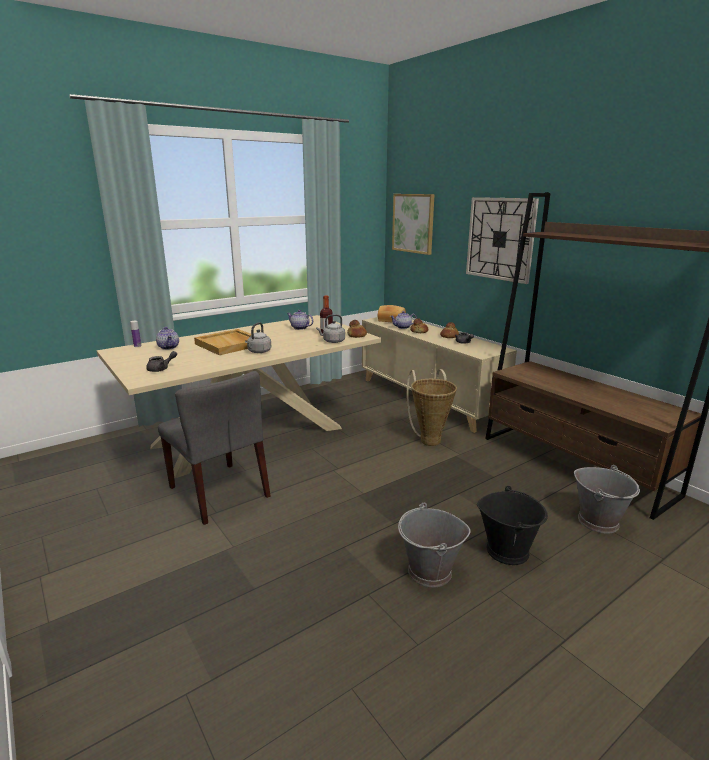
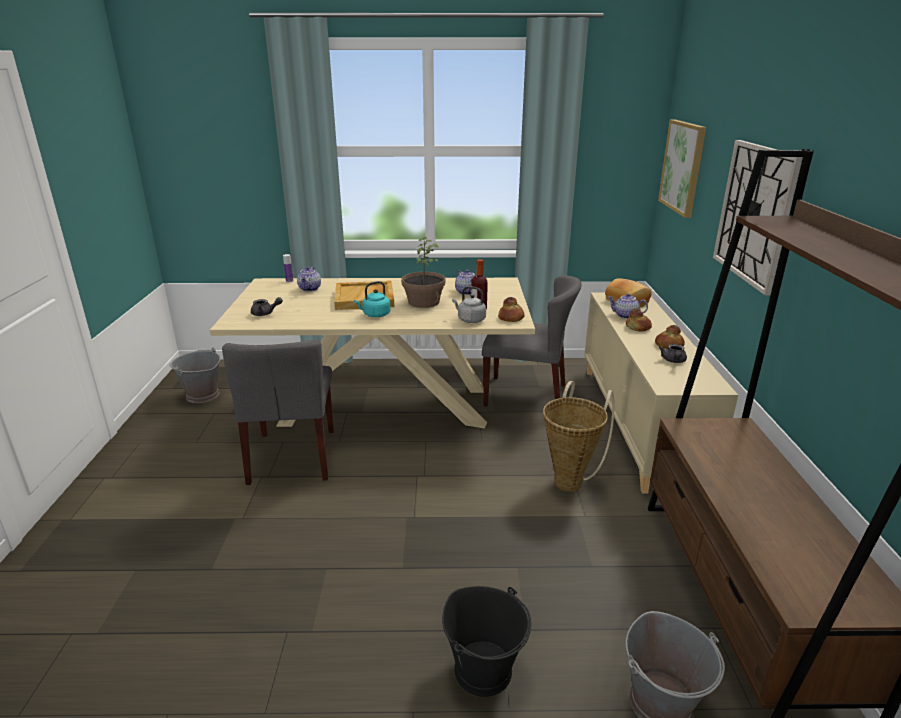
camera: 35 degrees right, 5 degrees up
grey kettle [245,322,271,353] -> turquoise kettle [354,281,391,317]
grey bucket [398,503,471,588] -> grey bucket moved to [169,347,220,403]
none -> potted plant [401,237,446,308]
none -> grey chair [482,275,581,406]

